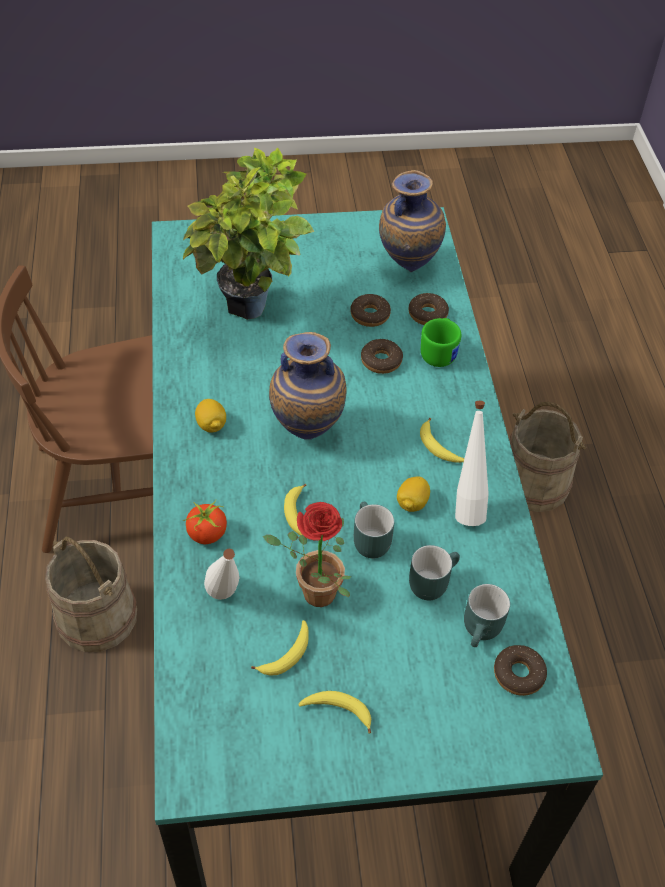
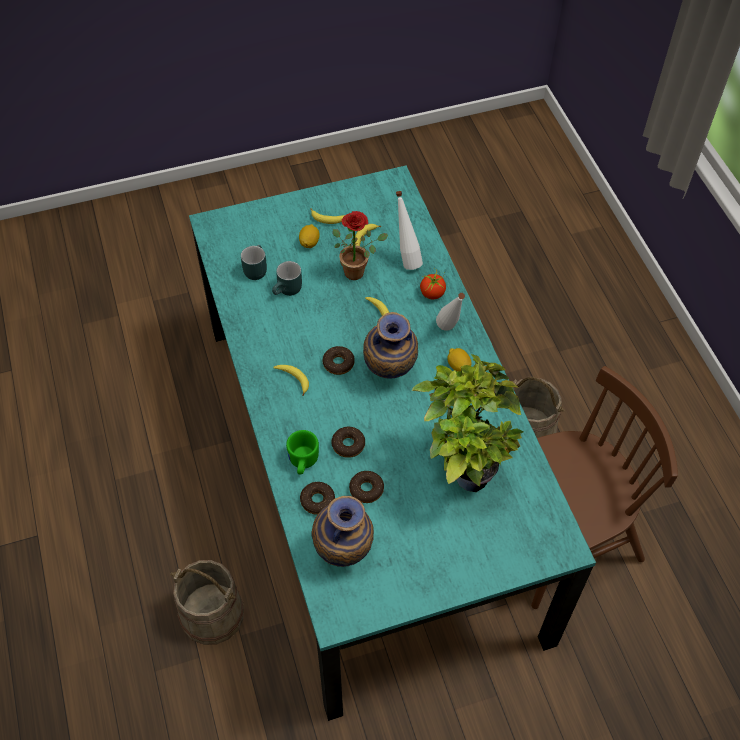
camera: 170 degrees right, 5 degrees up
turquoise mug [354,502,394,558] -> none
lemon [397,476,430,512] -> lemon moved to [299,224,319,248]
white bottle [455,401,489,526] -> white bottle moved to [436,293,465,331]
donut [494,645,547,696] -> donut moved to [323,346,355,375]

